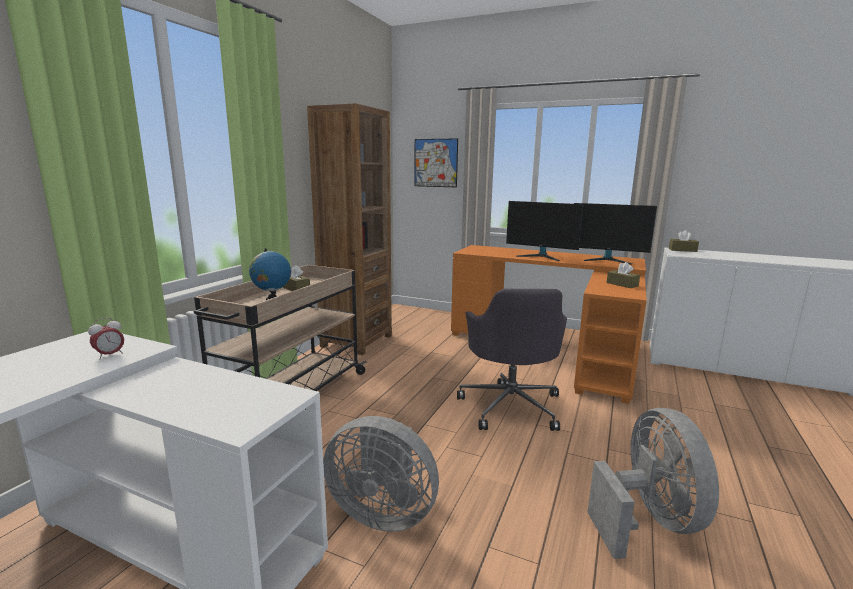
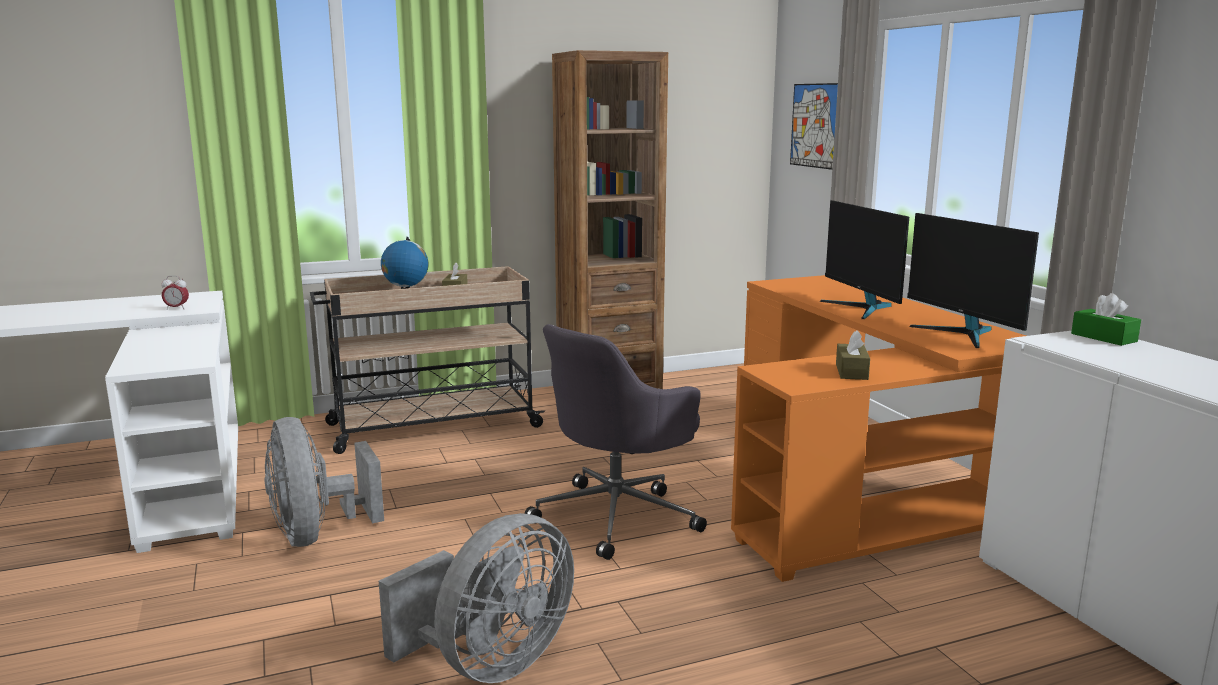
camera: 45 degrees right, 0 degrees up
brown tissue box [669,230,699,252] -> green tissue box [1071,293,1141,346]

